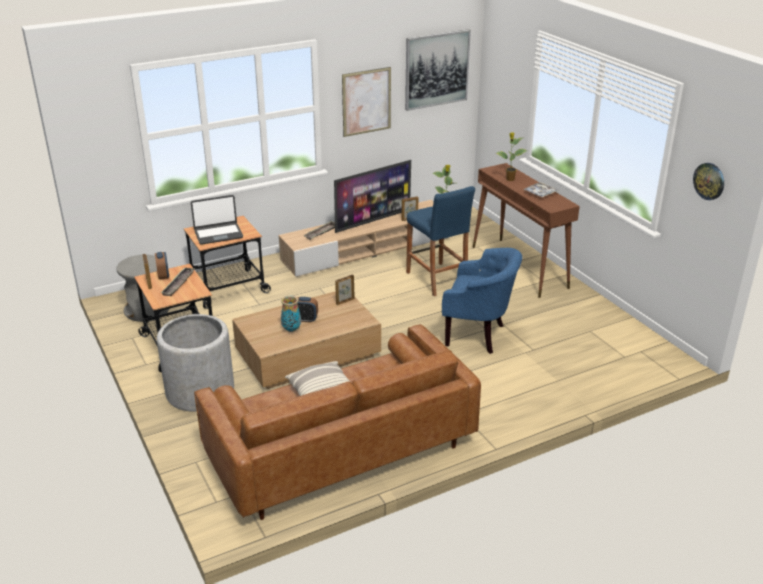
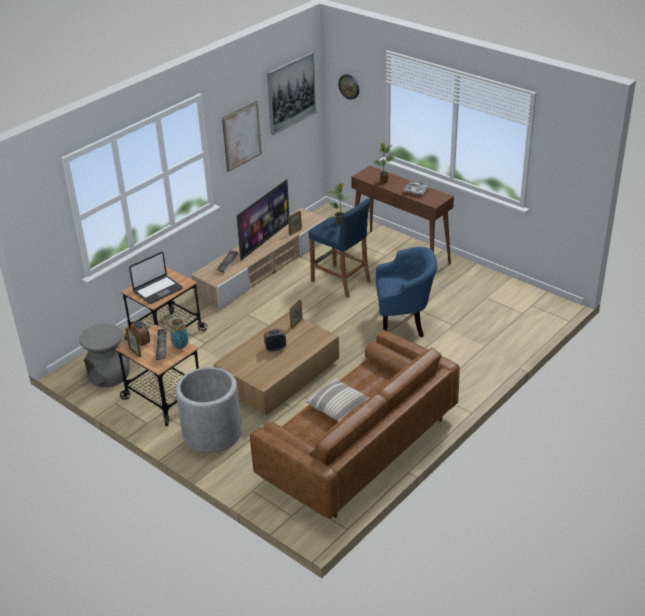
camera: 20 degrees left, 5 degrees up
vase [281,296,301,332] -> vase moved to [169,317,189,349]
wall clock [693,163,724,200] -> wall clock moved to [338,74,359,100]

